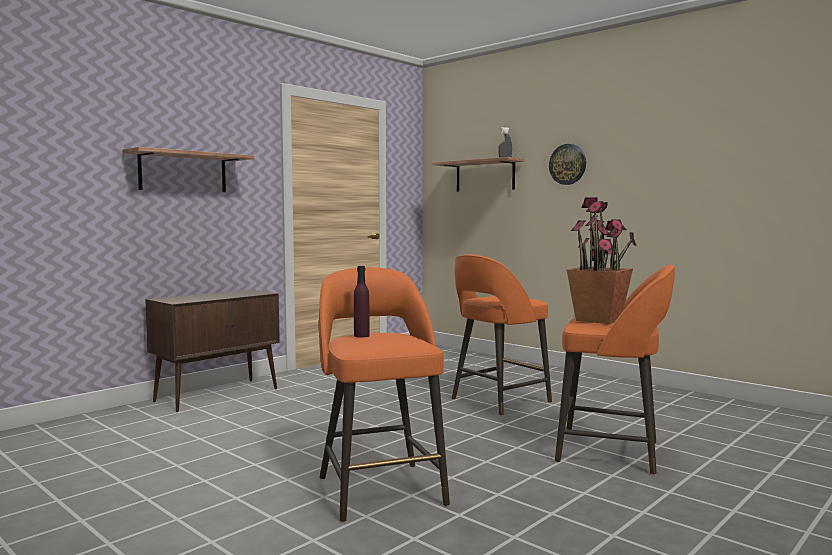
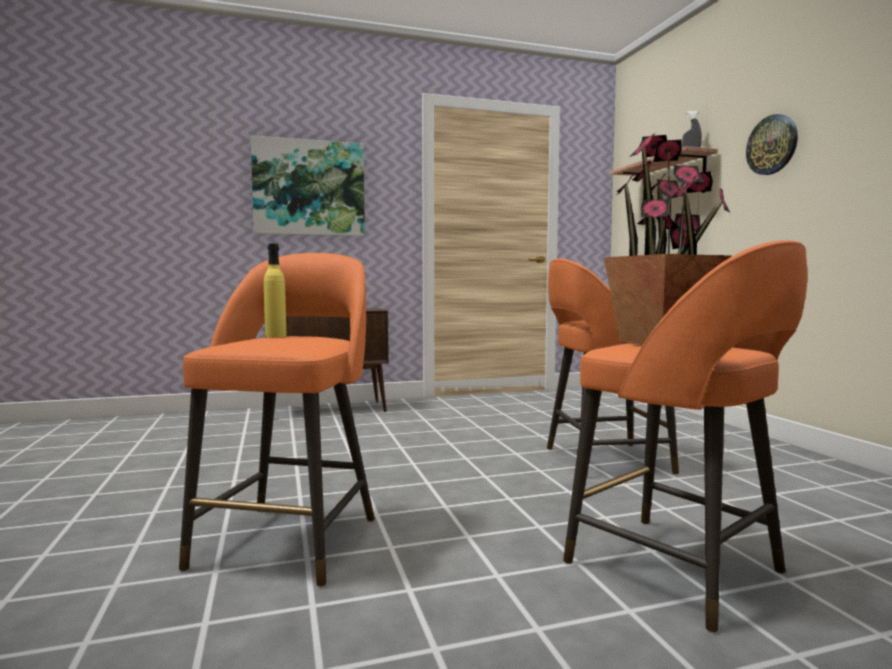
camera: 30 degrees right, 0 degrees up
shelf [122,147,254,192] -> picture [251,135,365,236]
purple bottle [354,266,370,338] -> yellow bottle [264,244,287,337]

